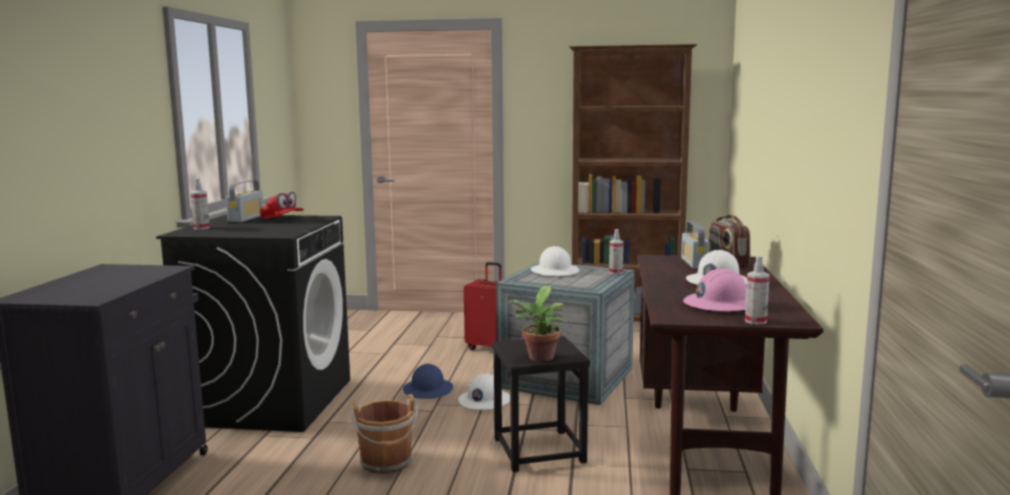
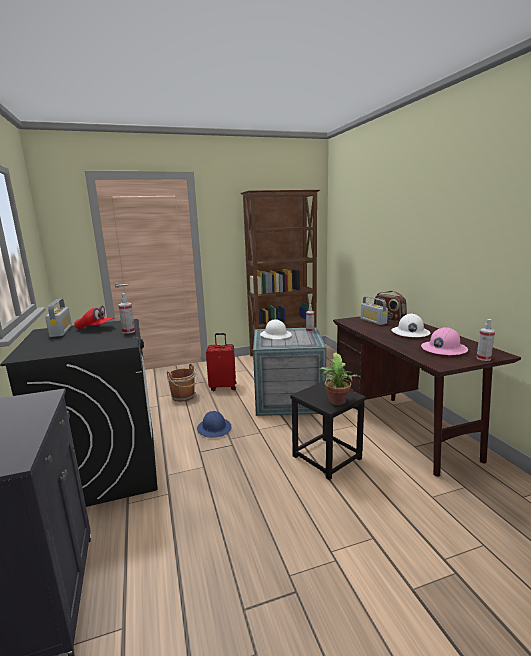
camera: 25 degrees left, 5 degrees up
spray bottle [190,178,210,230] -> spray bottle moved to [118,293,135,334]
brown bucket [352,394,418,474] -> brown bucket moved to [167,364,197,402]
white hard hat [458,373,510,410] -> none

